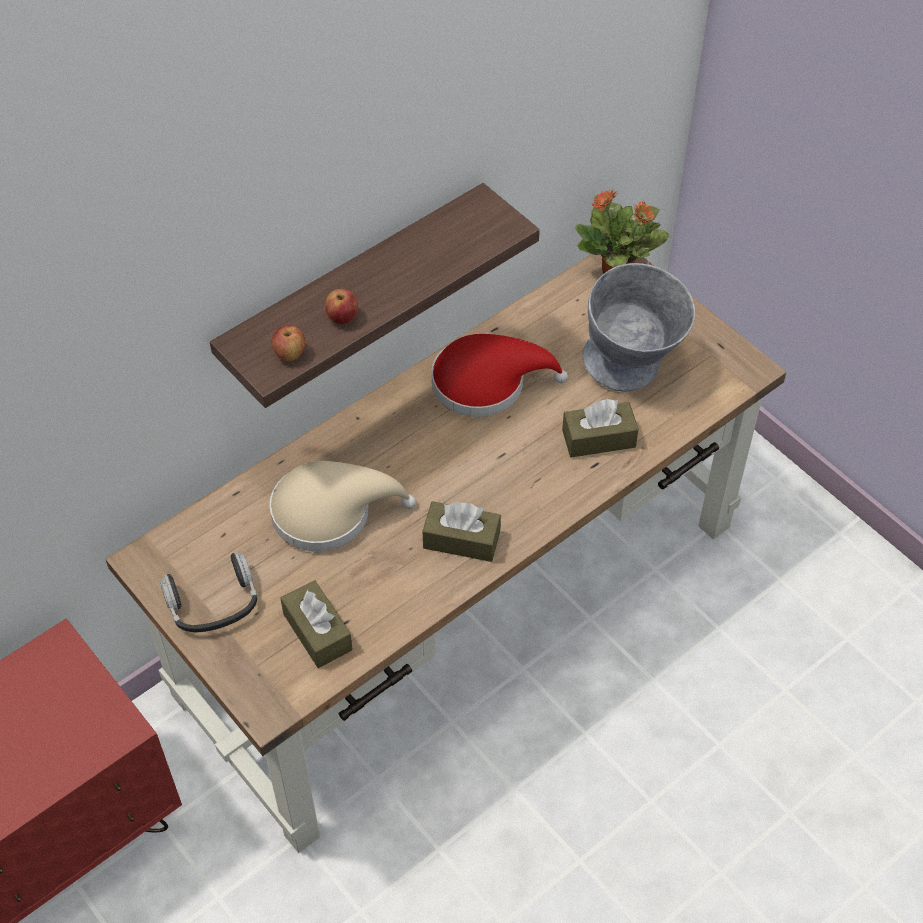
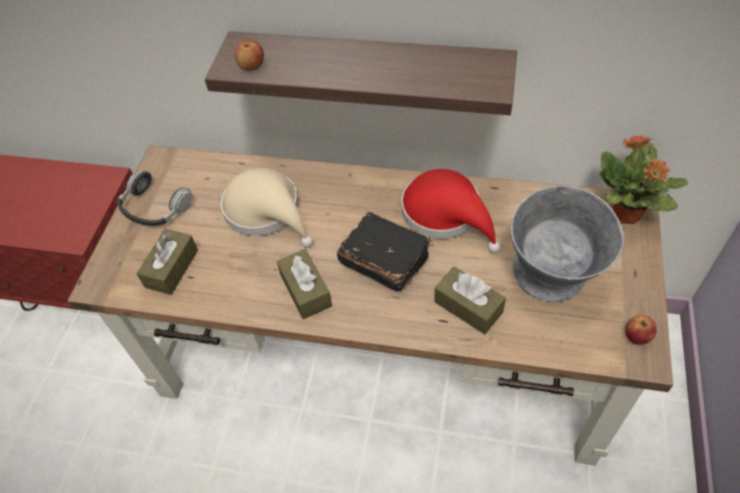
camera: 55 degrees right, 0 degrees up
apple [325,289,358,325] -> apple moved to [625,315,657,345]
none -> black book [337,212,432,291]

